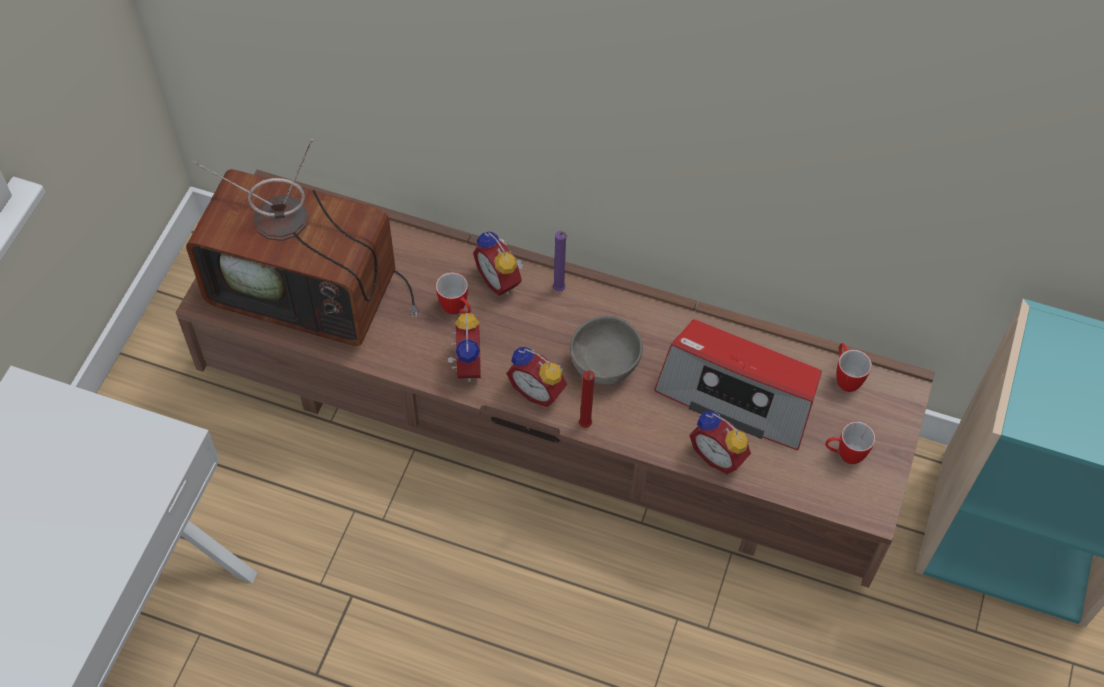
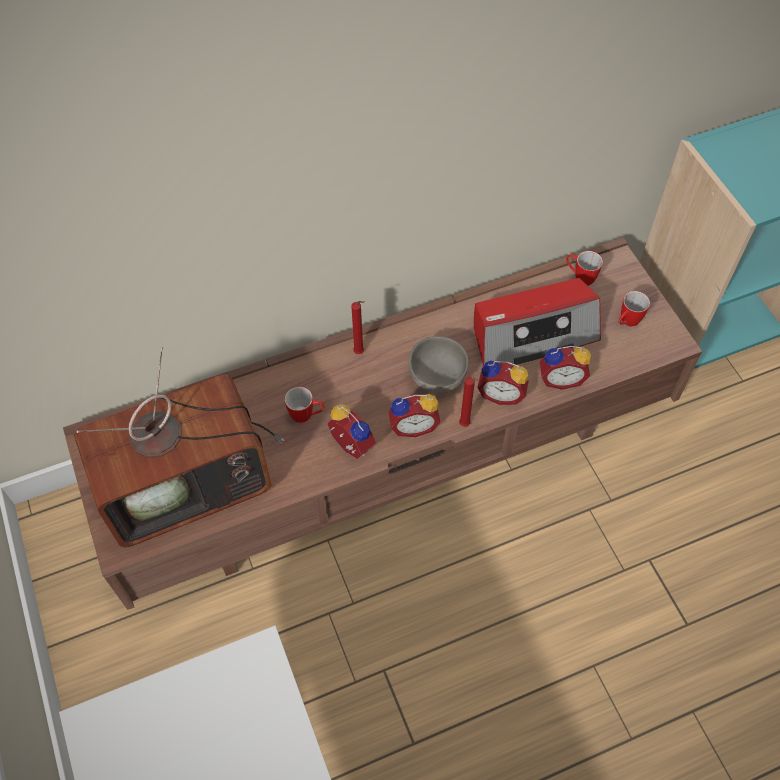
camera: 40 degrees left, 0 degrees up
alarm clock [473,231,523,296] -> alarm clock moved to [477,360,529,405]
purple candle [553,231,568,292] -> red candle [351,301,365,354]

